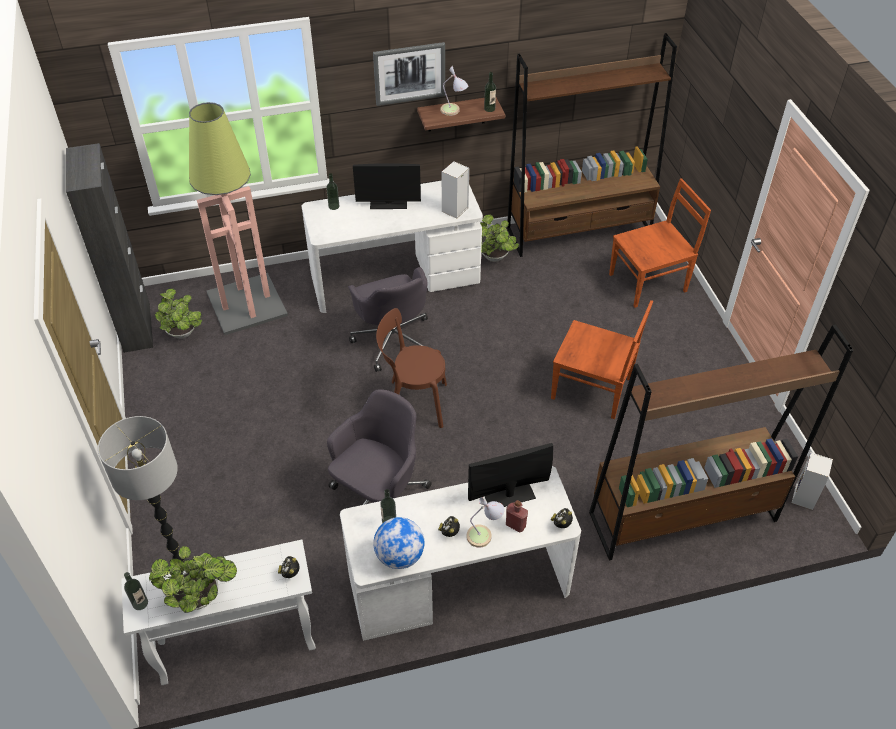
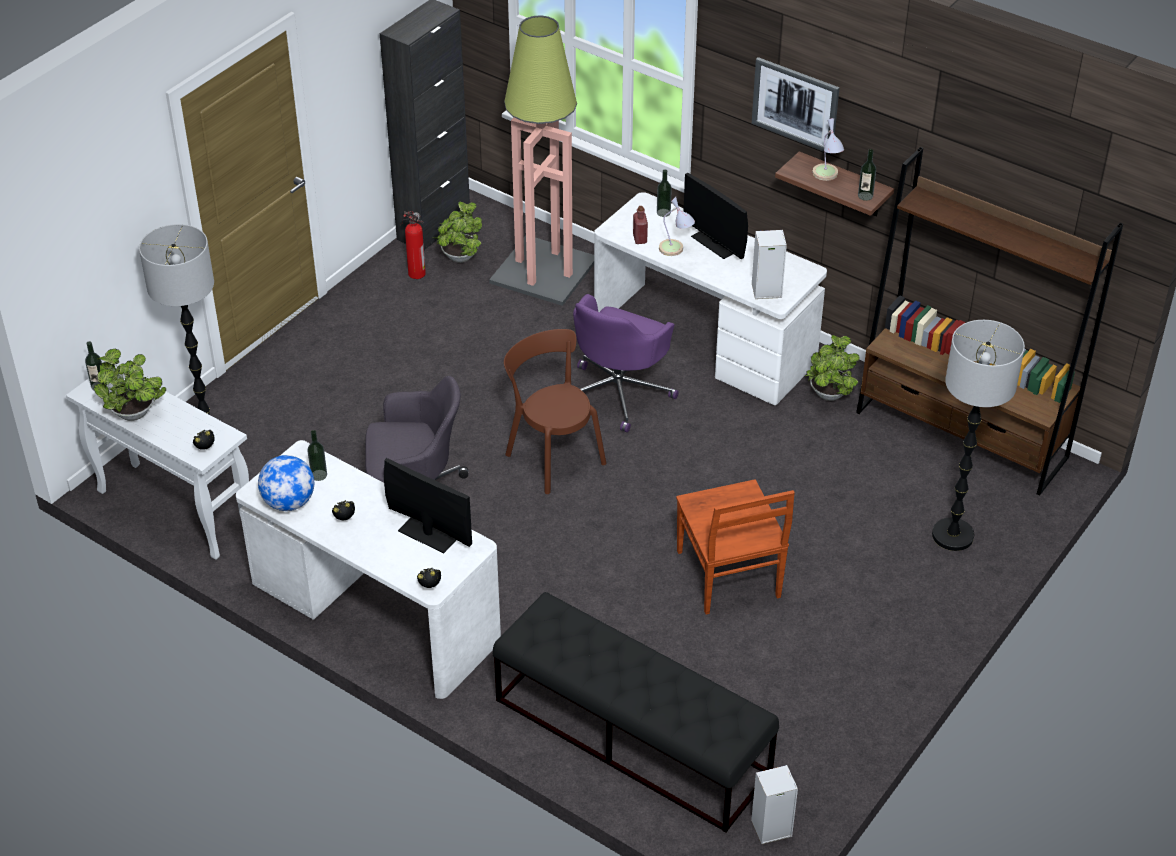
camera: 50 degrees right, 5 degrees down
grey office chair [348,267,428,372] -> purple office chair [573,294,679,432]
table lamp [466,497,505,548] -> table lamp moved to [659,197,695,256]
red bottle [506,500,528,532] -> red bottle moved to [633,206,648,244]
brown bookcase [589,324,853,560] -> black bench [493,592,779,832]
brown chair [609,178,711,308] -> floor lamp [932,320,1025,551]
none -> fire extinguisher [400,211,426,279]

